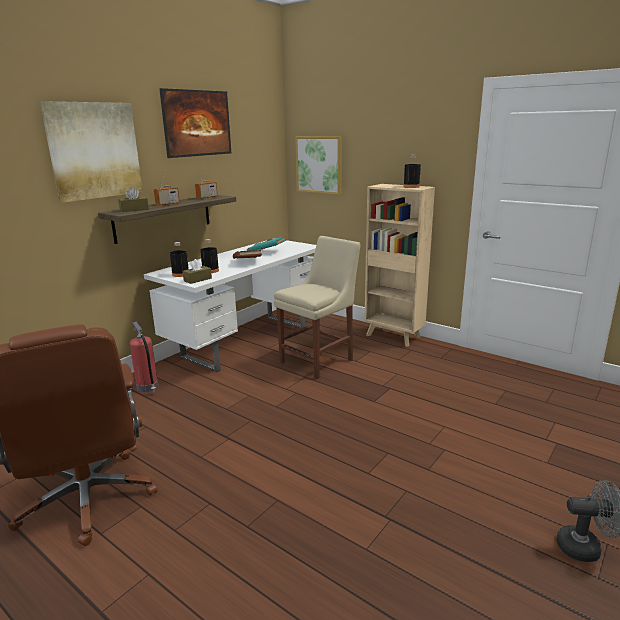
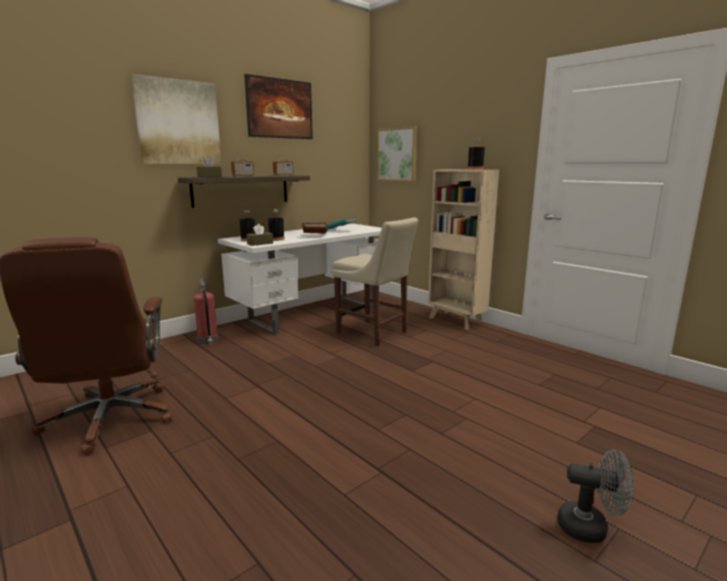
camera: 10 degrees right, 5 degrees down
beige chair [274,236,360,379] -> beige chair turned 75 degrees clockwise [332,218,418,346]

